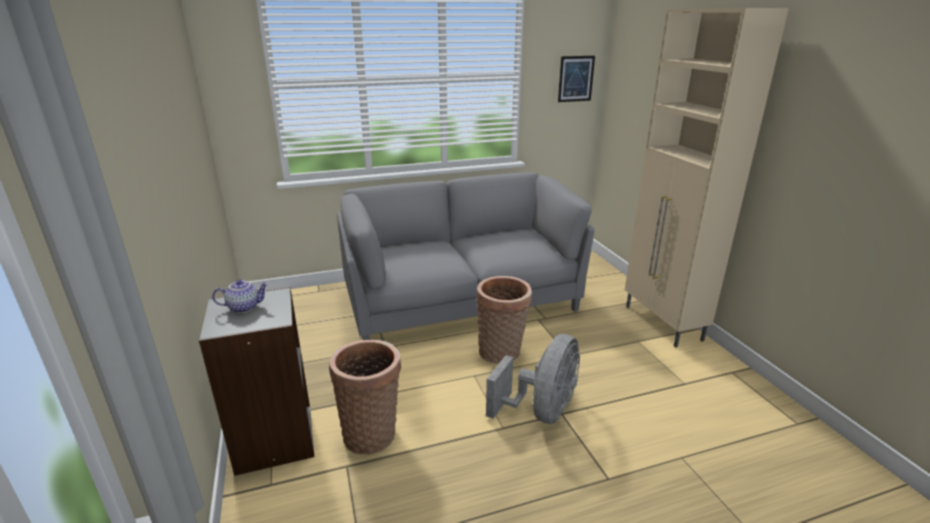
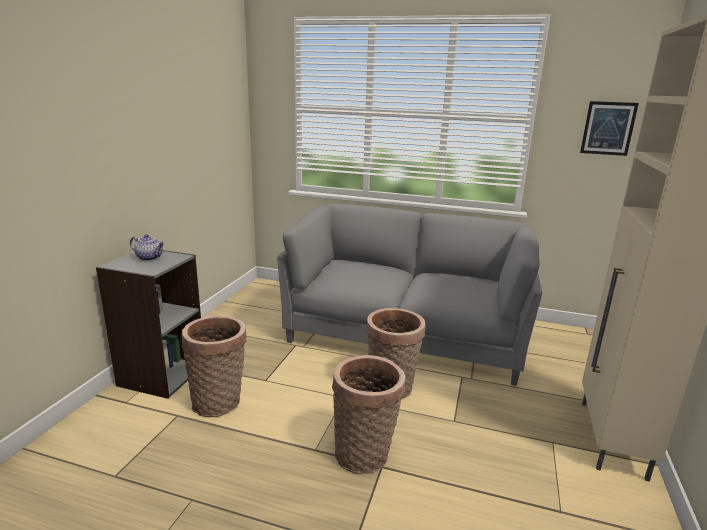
camera: 35 degrees right, 5 degrees down
grey fan [486,334,580,424] -> basket [332,355,405,474]

